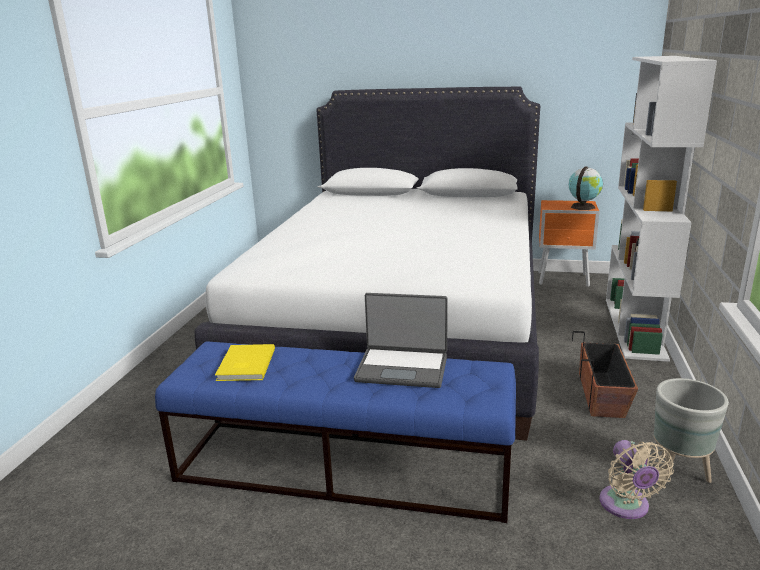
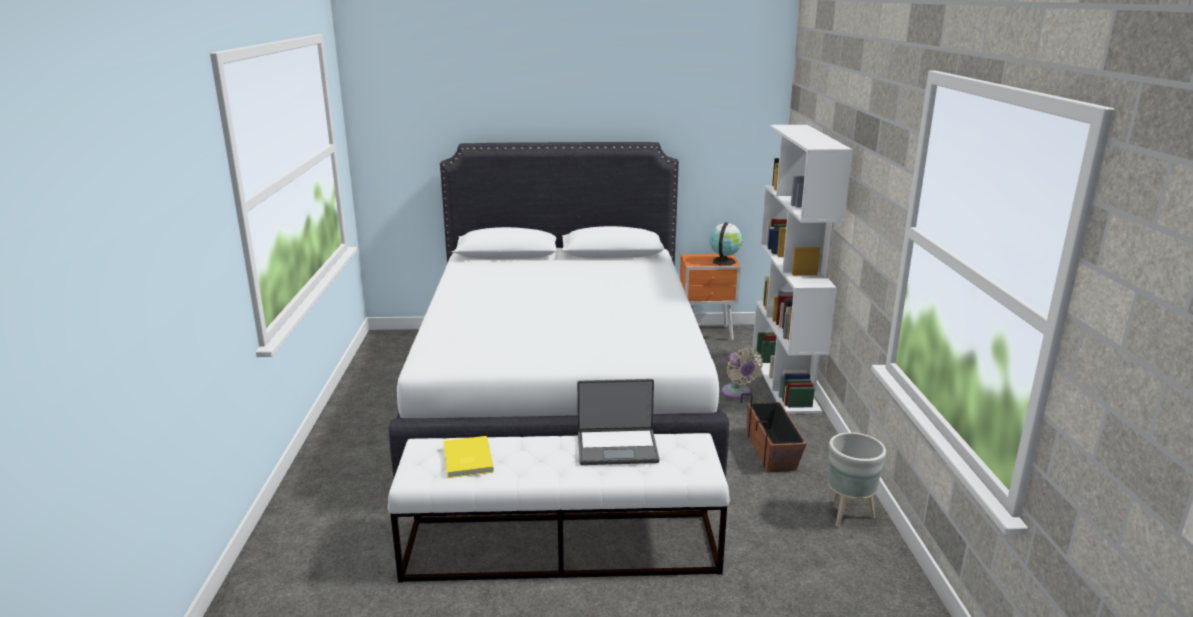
camera: 15 degrees left, 0 degrees up
blue bench [155,342,516,523] -> white bench [387,433,730,582]
beige fan [599,440,674,519] -> beige fan moved to [722,348,763,399]

